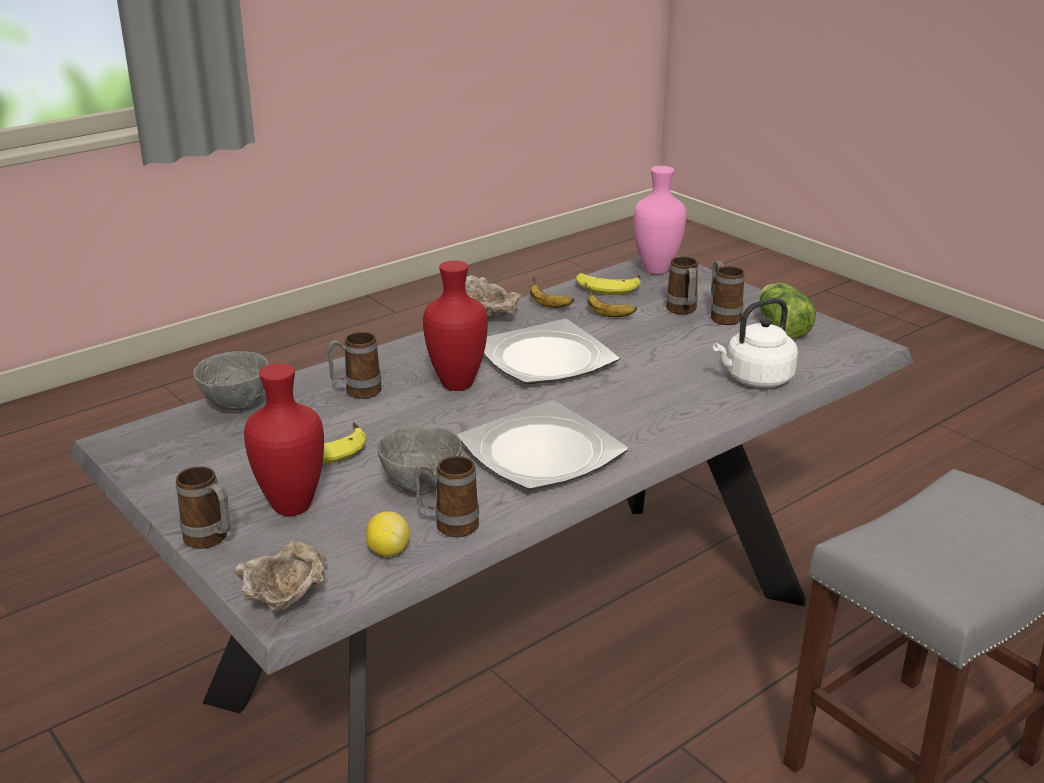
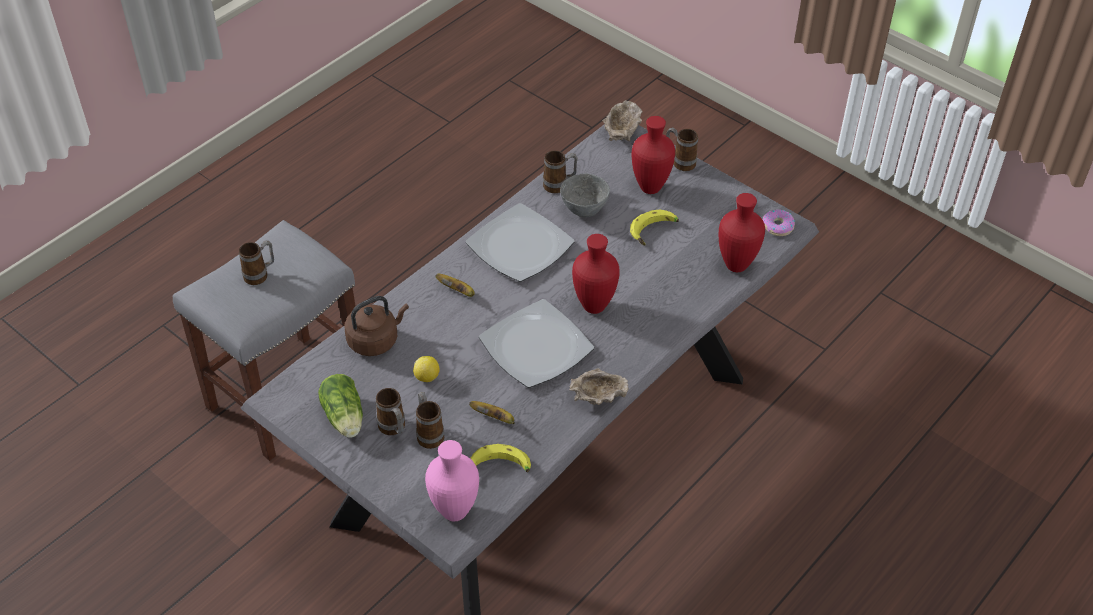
camera: 170 degrees right, 20 degrees up
grey bowl [194,351,268,411] -> red vase [719,193,765,272]
mug [327,332,382,399] -> mug moved to [239,240,274,285]
lemon [366,511,410,557] -> lemon moved to [413,356,440,382]
banana [530,276,574,308] -> banana moved to [435,274,475,297]
white kettle [713,298,798,387] -> brown kettle [345,296,409,356]
none -> donut [763,210,795,236]

